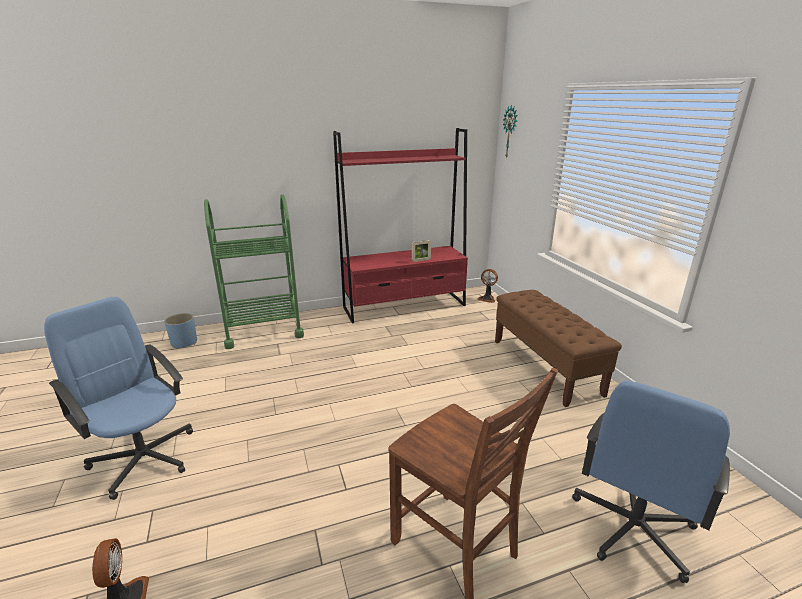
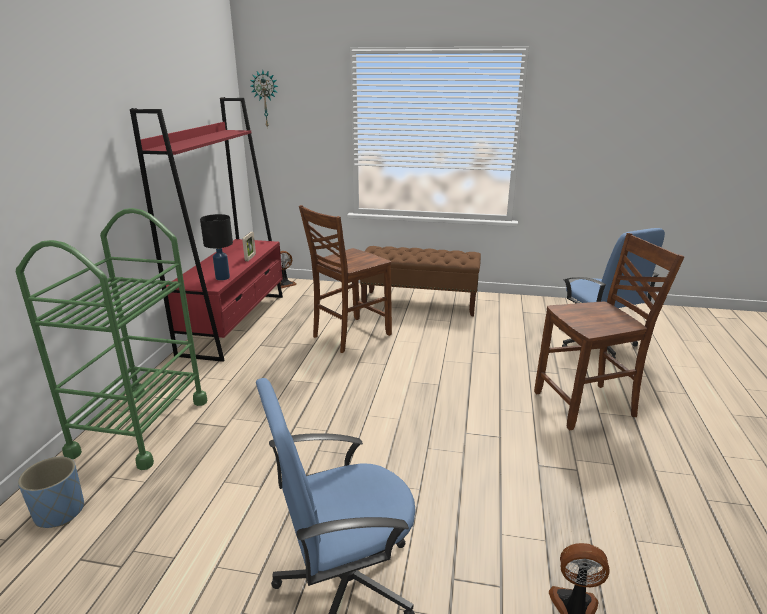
camera: 60 degrees left, 0 degrees up
none -> black table lamp [200,214,233,280]
none -> brown chair [299,205,392,353]

